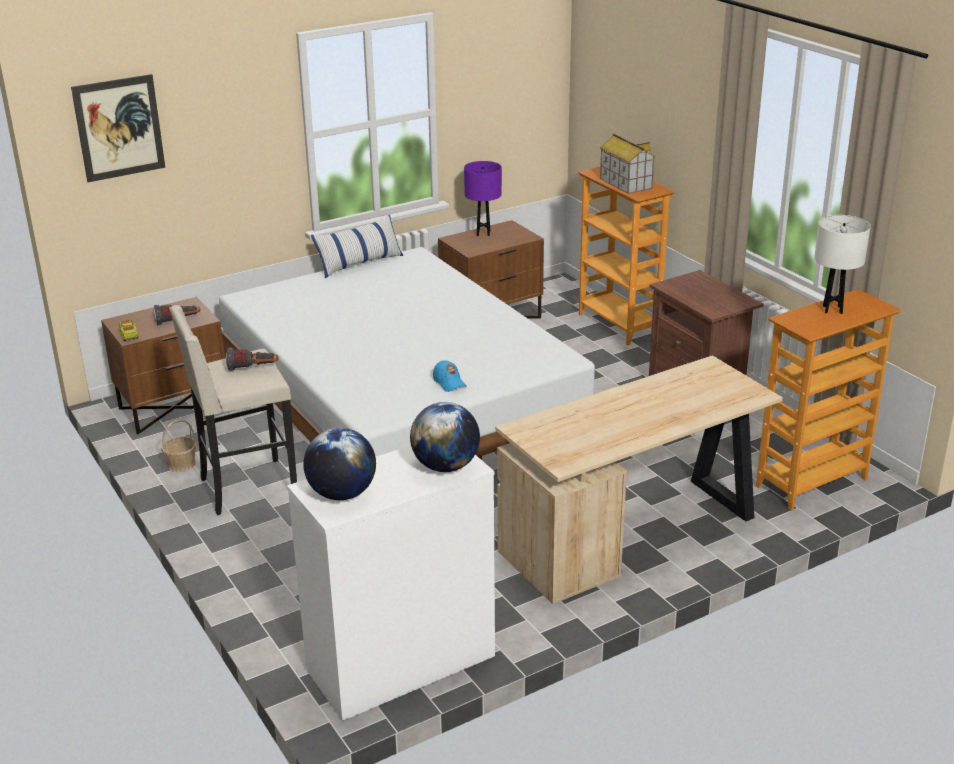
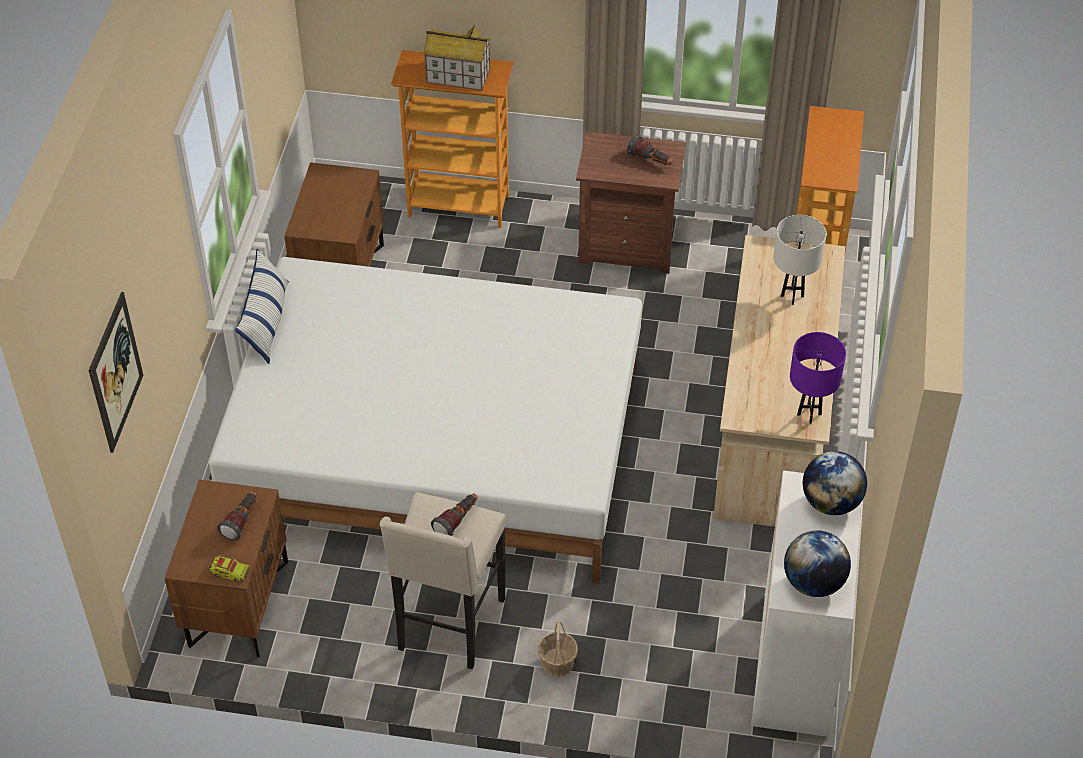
camera: 50 degrees left, 20 degrees up
basket [161,419,197,472] -> basket moved to [538,621,578,677]
blue cap [433,360,467,392] -> none
purple table lamp [464,161,502,236] -> purple table lamp moved to [790,332,846,424]
white table lamp [814,215,871,314] -> white table lamp moved to [773,215,826,305]
none -> flashlight [627,135,673,165]

